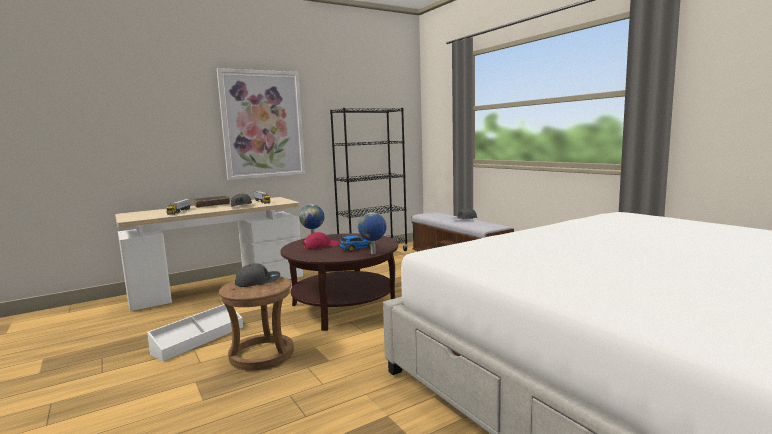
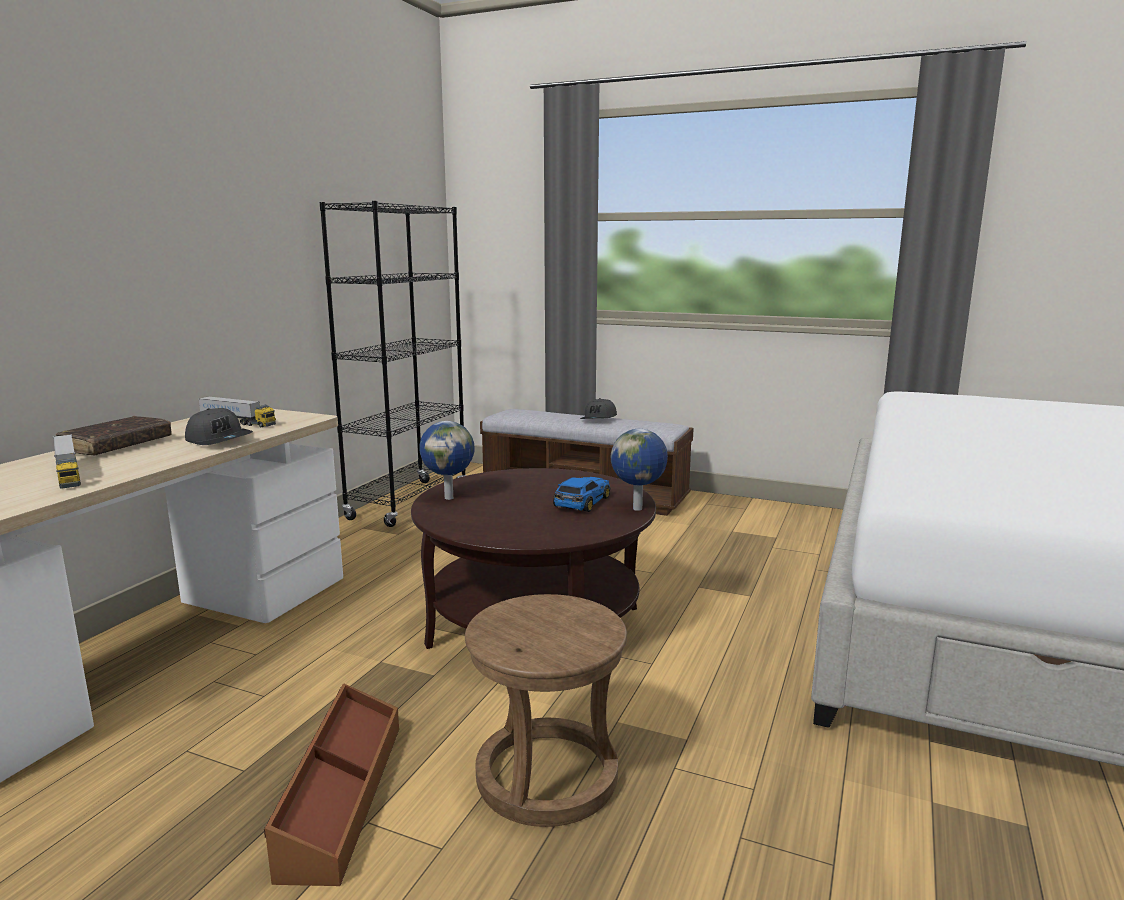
camera: 35 degrees left, 5 degrees up
white storage box [147,304,243,361] -> brown storage box [264,683,399,886]
picture [217,68,305,180] -> none
grey cap [235,263,280,287] -> none
red cap [303,232,339,249] -> none

